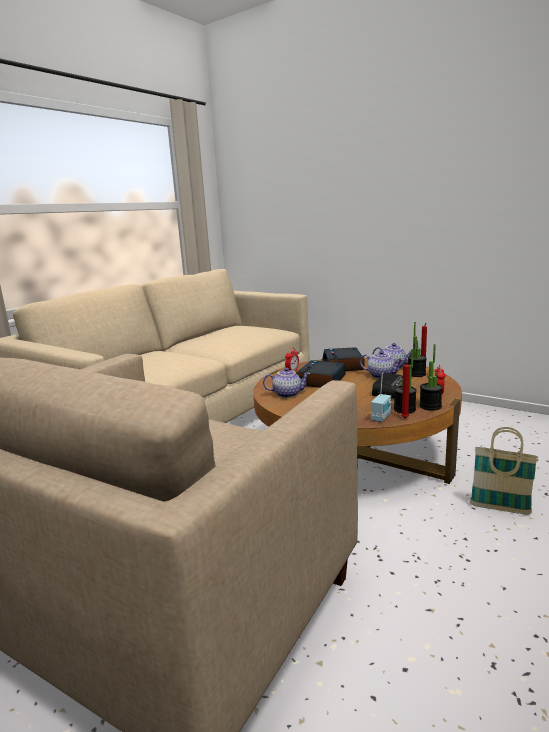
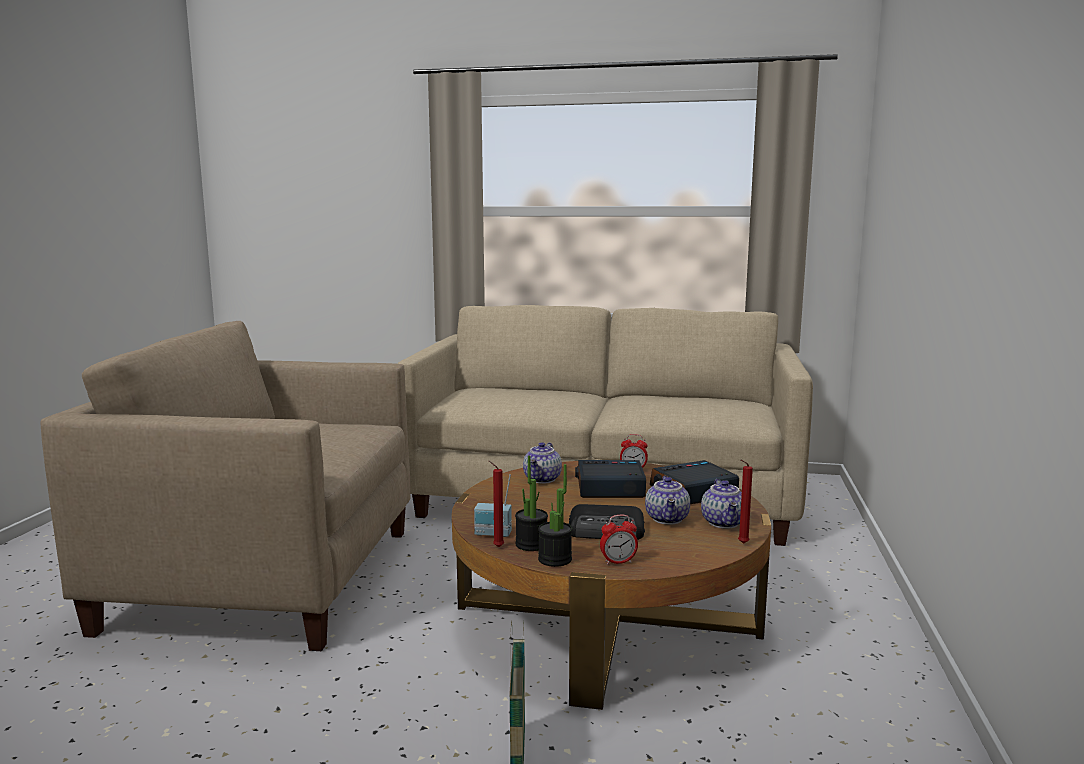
camera: 65 degrees right, 5 degrees down
teapot [263,367,311,398] -> teapot turned 45 degrees clockwise [523,442,562,484]
potted plant [408,322,427,377] -> none

